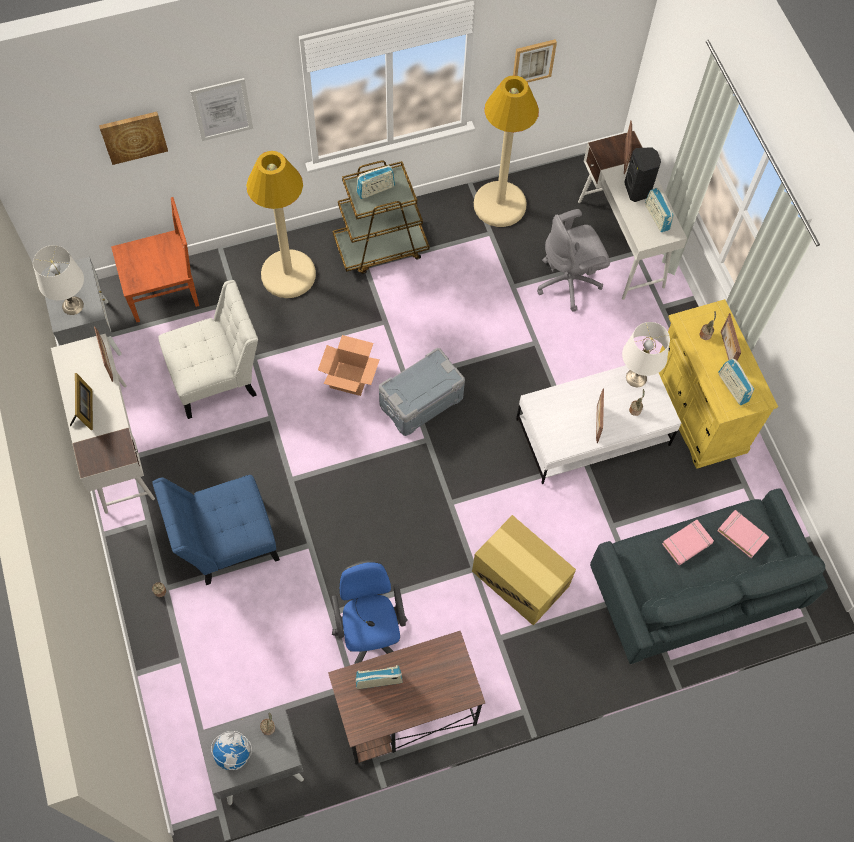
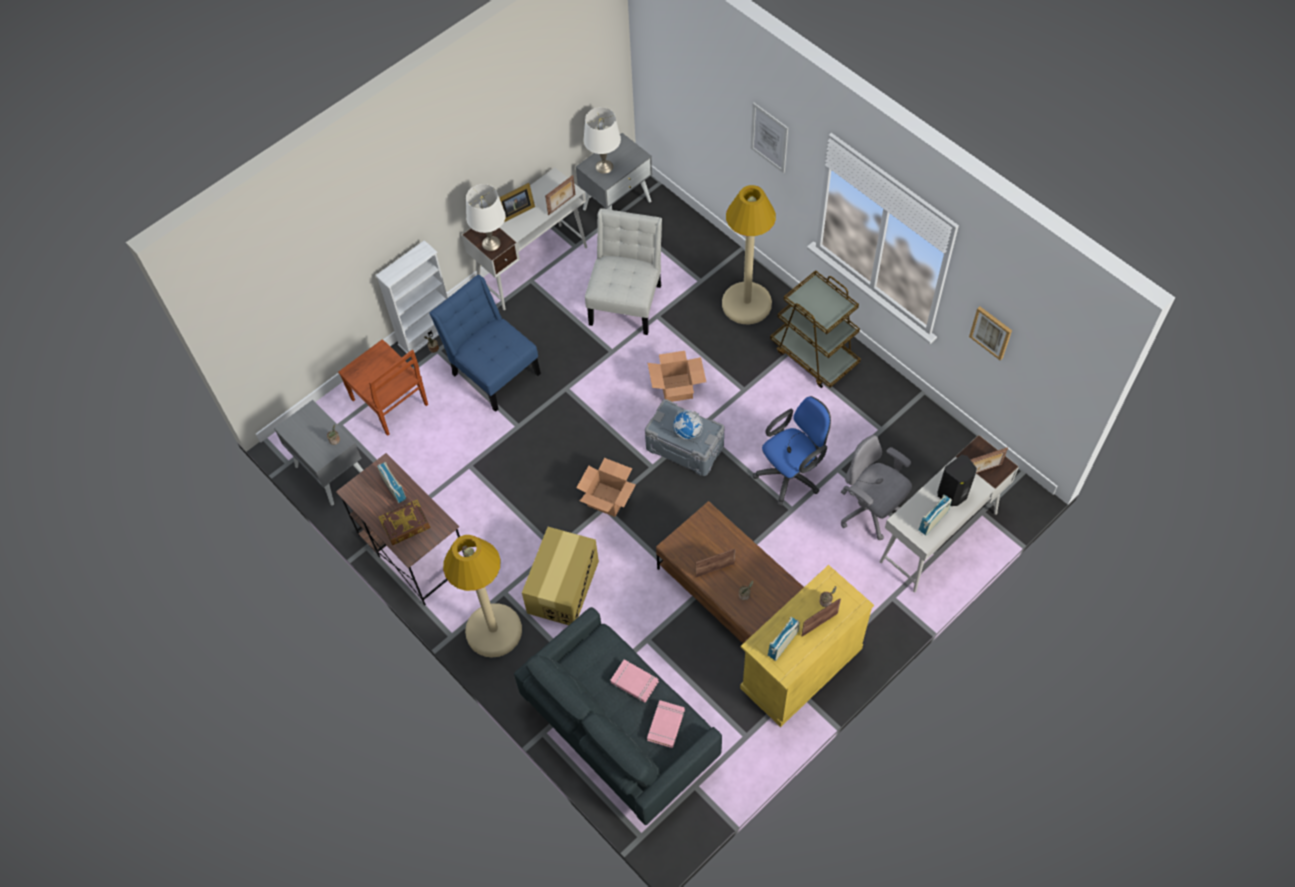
camera: 70 degrees right, 5 degrees down
picture [99,112,168,165] -> none
brown chair [111,197,199,322] -> brown chair moved to [338,339,428,436]
white chair [159,280,258,419] -> white chair turned 120 degrees counterclockwise [585,208,662,335]
globe [211,731,252,770] -> globe moved to [673,410,702,439]
blue office chair [332,560,408,664] -> blue office chair moved to [753,396,831,506]
radio [357,165,395,199] -> none
beige floor lamp [474,75,539,227] -> beige floor lamp moved to [443,535,522,658]
white coffee table [516,365,681,484] -> brown coffee table [656,501,804,643]
white table lamp [622,322,670,387] -> white table lamp moved to [466,184,506,251]
none -> white bookcase [375,240,448,353]
none -> book [379,500,431,545]
none -> cardboard box [577,458,636,517]

